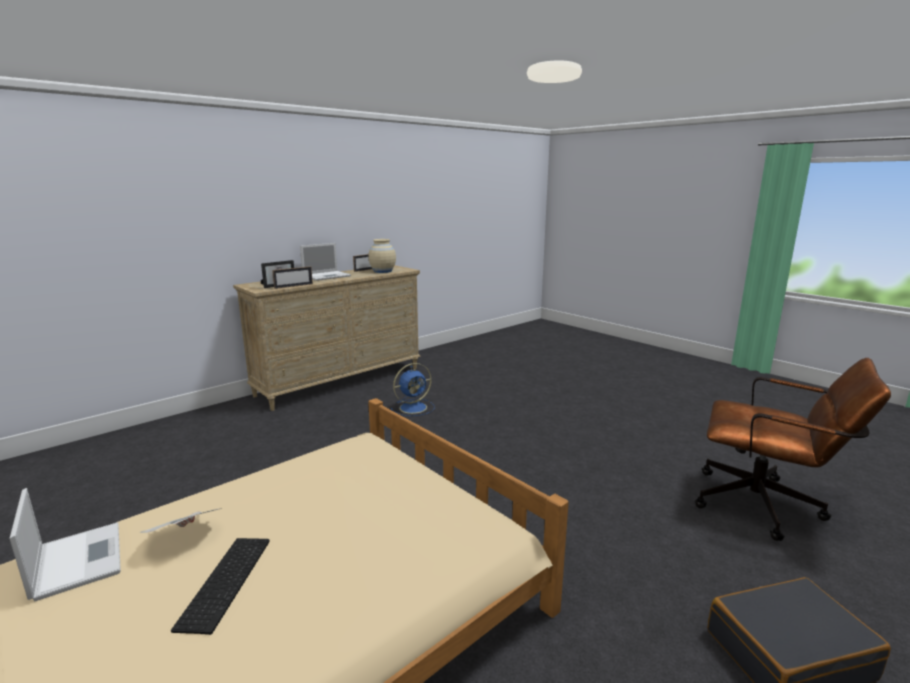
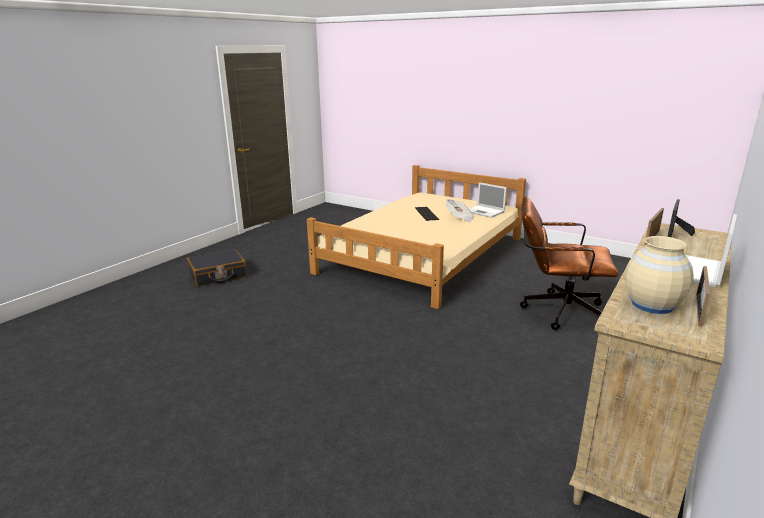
camera: 165 degrees right, 5 degrees up
blue fan [390,363,434,416] -> none
brown office chair [695,358,891,541] -> brown office chair moved to [520,197,618,330]

